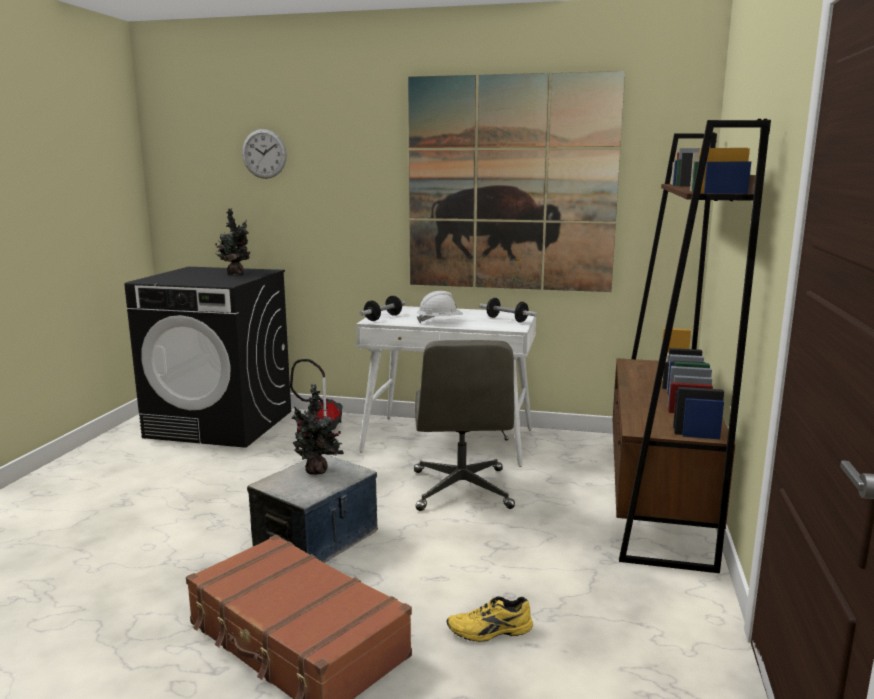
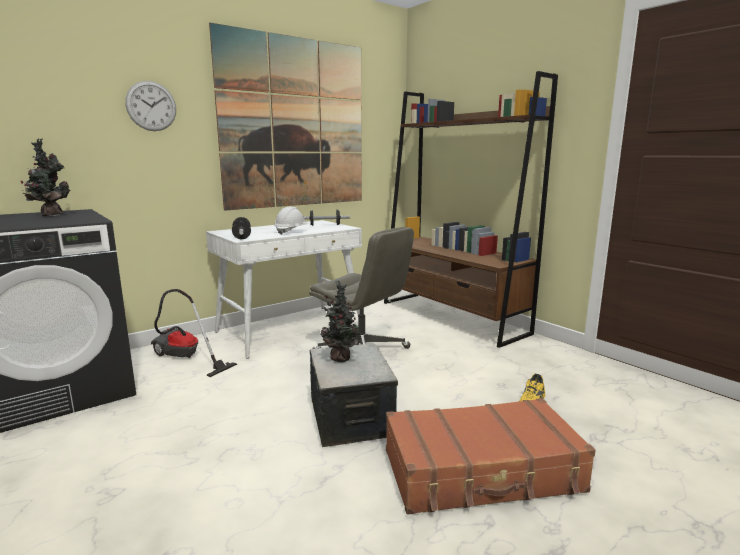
camera: 50 degrees left, 0 degrees up
wall clock [242,129,287,179] -> wall clock moved to [125,81,176,131]

